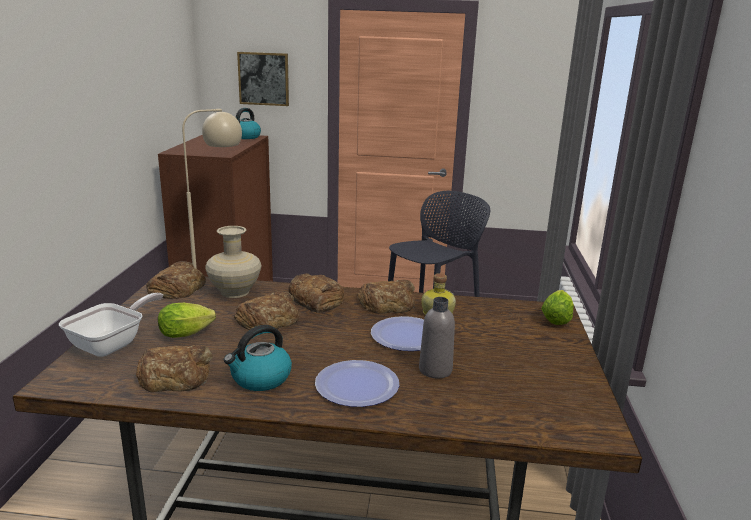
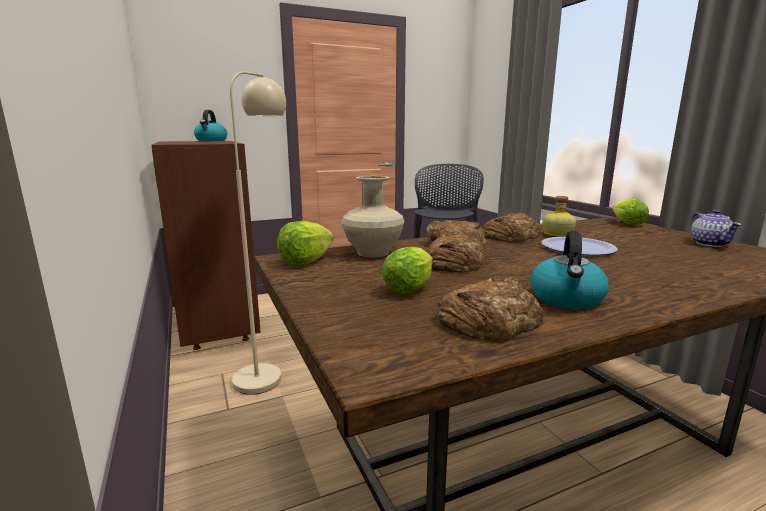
camera: 30 degrees left, 5 degrees down
frying pan [59,293,163,357] -> none
bread [146,261,206,299] -> lettuce [277,221,334,265]
picture [237,52,289,106] -> none
plate [315,360,399,407] -> none
grey bottle [419,297,455,379] -> none
none -> teapot [690,210,742,247]

